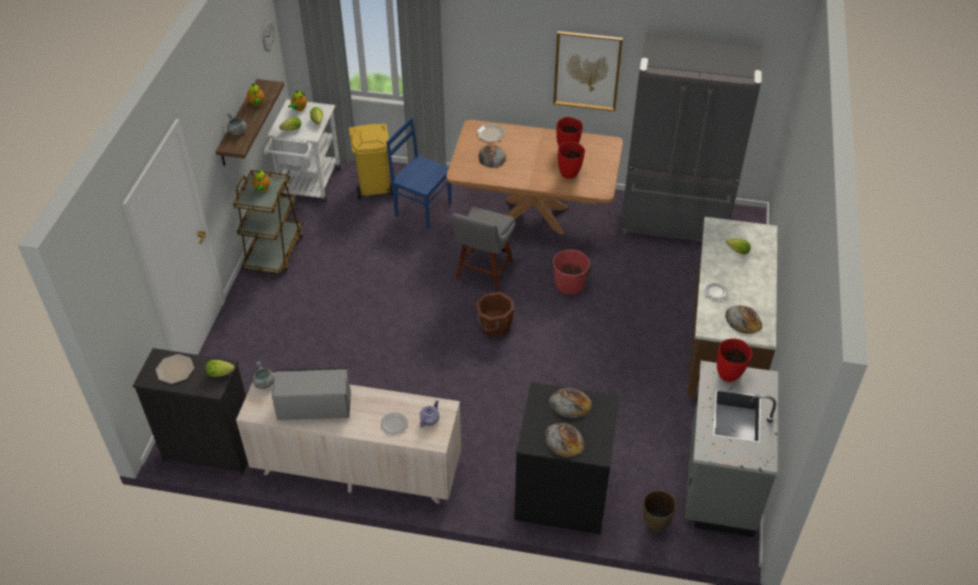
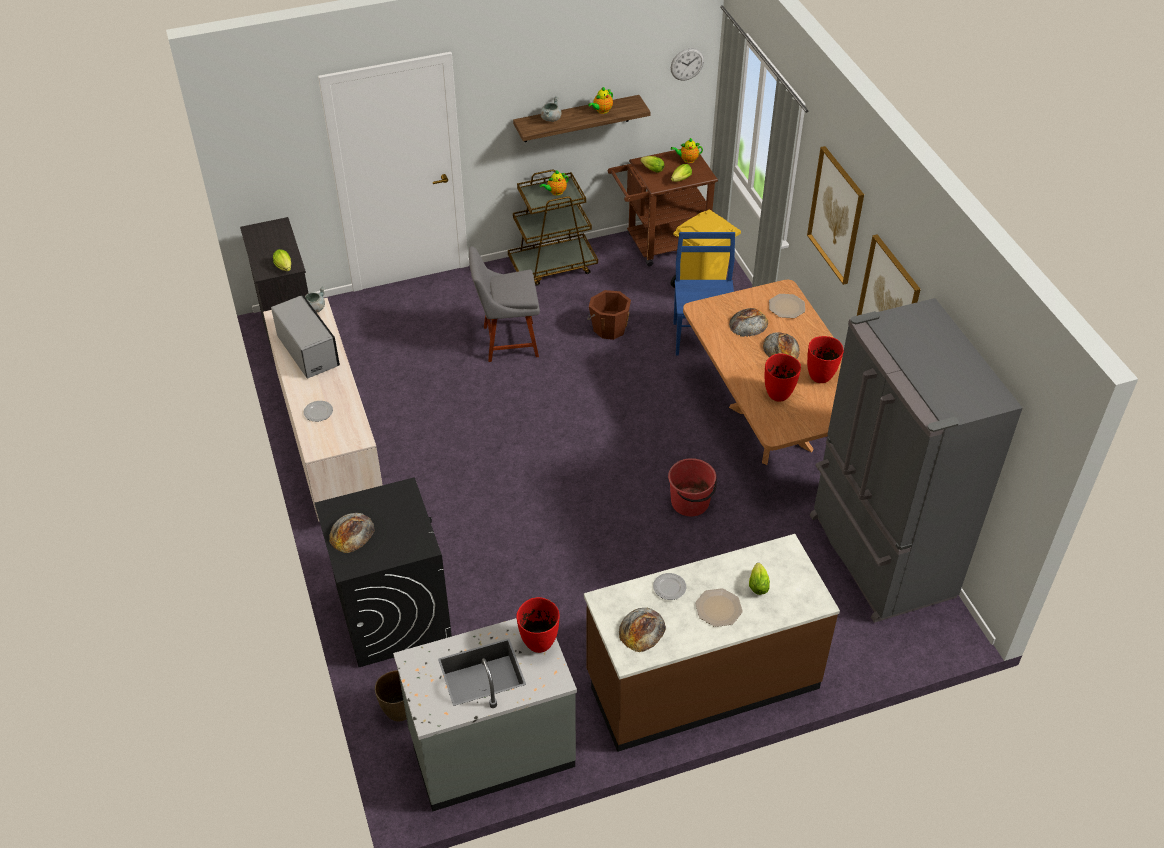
camera: 60 degrees right, 0 degrees up
plate [156,354,194,384] -> plate moved to [695,588,743,627]
white cart [264,99,341,202] -> brown cart [607,149,718,266]
teapot [420,400,440,427] -> none
grey chair [452,207,516,290] -> grey chair moved to [469,246,540,362]
brown bucket [476,292,514,337] -> brown bucket moved to [587,290,631,340]
bread [549,388,592,418] -> bread moved to [763,332,800,359]
none -> picture [807,146,864,285]

